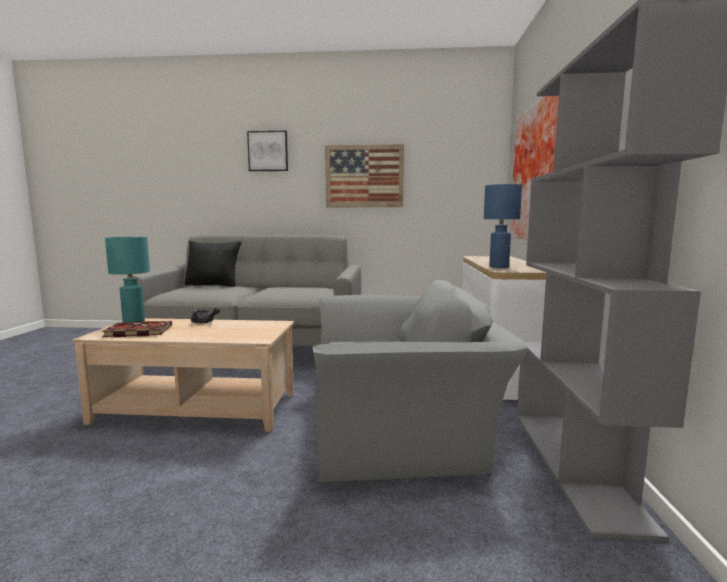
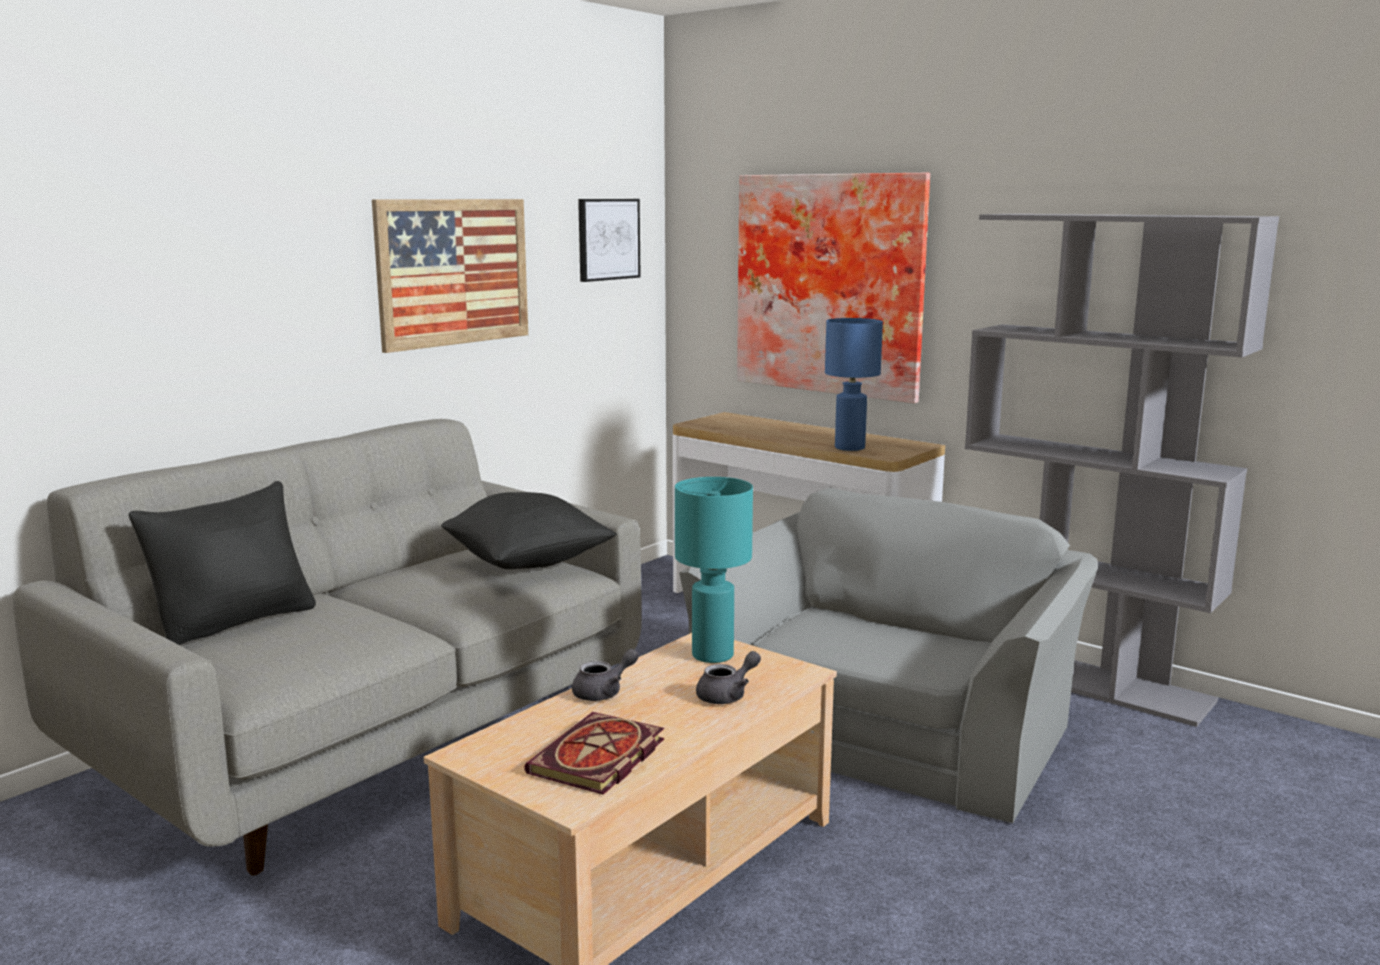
camera: 55 degrees left, 5 degrees up
turquoise table lamp [105,237,150,322] -> turquoise table lamp moved to [675,477,753,663]
picture [247,131,288,171] -> picture moved to [578,199,641,282]
none -> black pillow [441,492,617,569]
none -> grey teapot [696,651,761,704]

